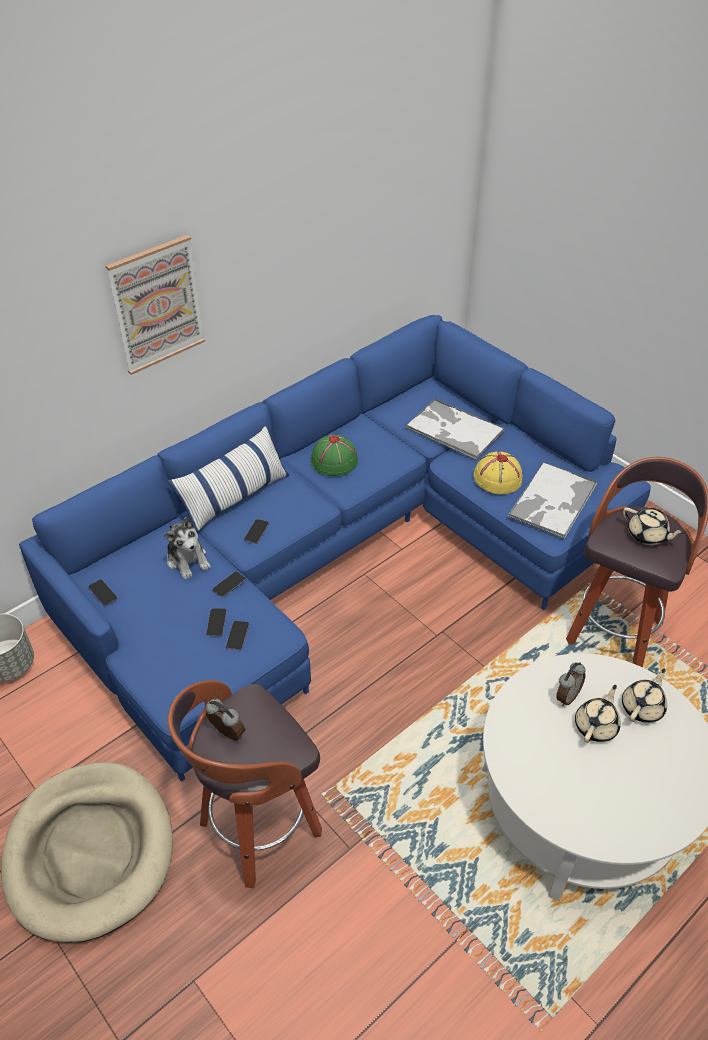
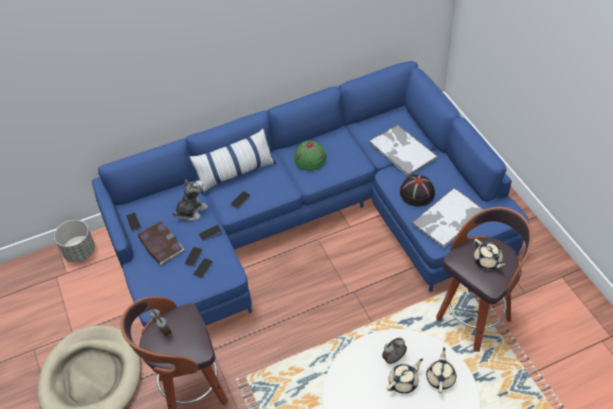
camera: 20 degrees right, 5 degrees up
picture [105,235,205,375] -> none
plush toy [164,517,211,580] -> plush toy turned 120 degrees counterclockwise [172,179,208,221]
yellow hat [473,451,523,494] -> black hat [400,175,435,206]
beige teapot [622,668,667,723] -> beige teapot turned 45 degrees counterclockwise [426,347,456,393]
none -> book [138,221,184,265]

